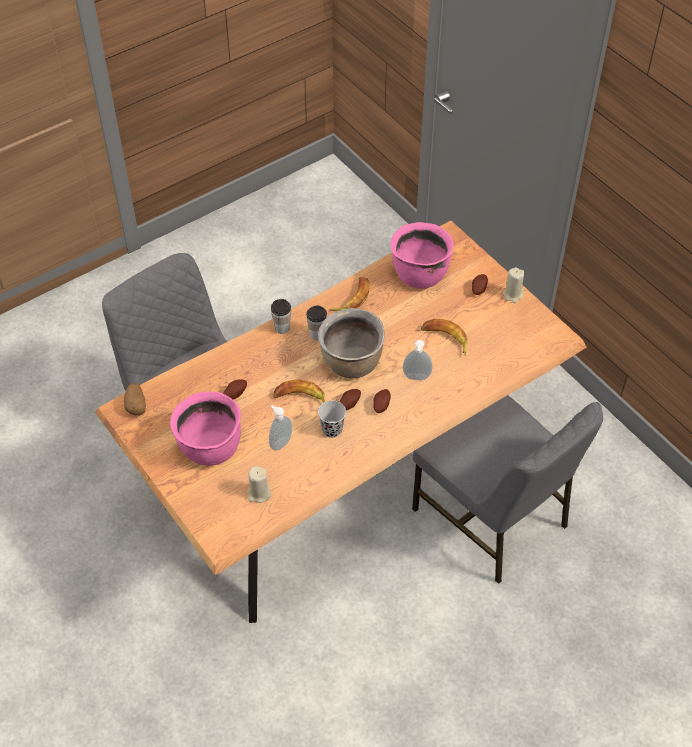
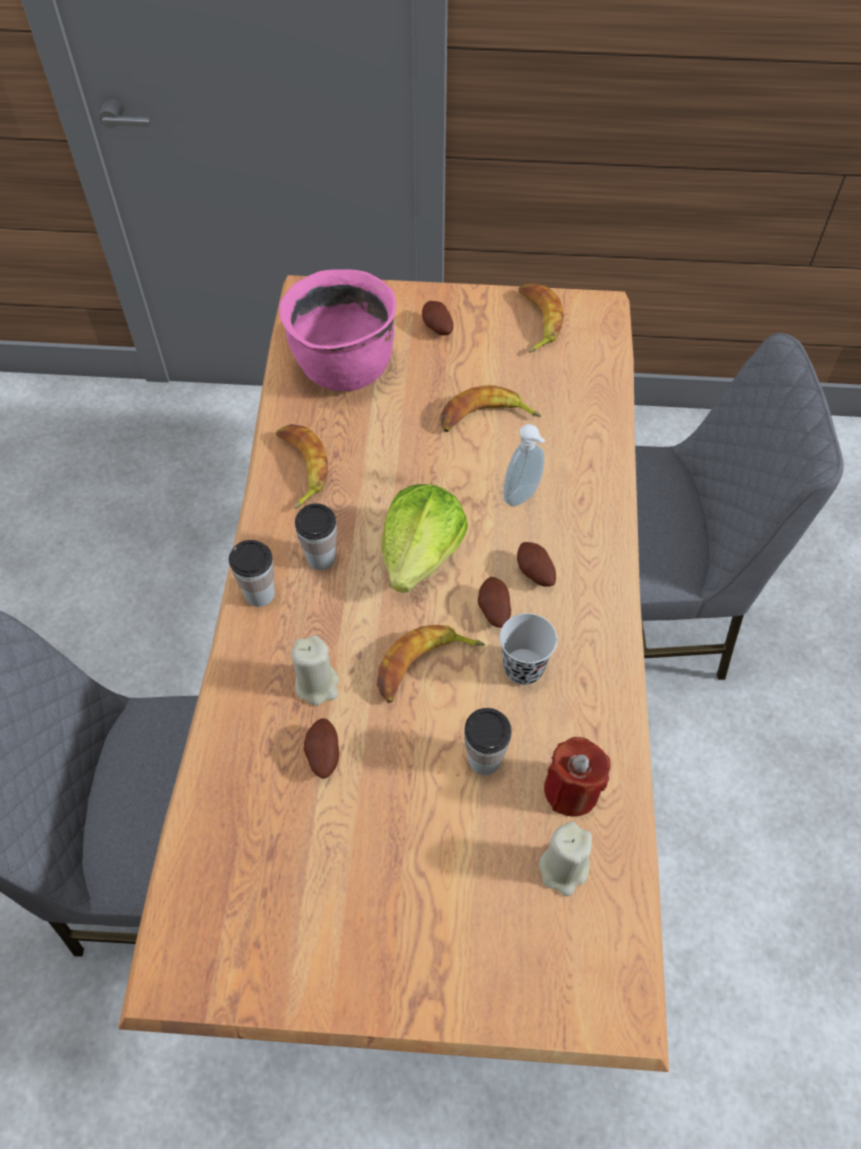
camera: 50 degrees left, 5 degrees up
potato [124,383,146,416] -> none
pink cooking pot [170,392,241,466] -> none
soap dispenser [269,405,292,451] -> cup [464,708,512,775]
brown cooking pot [318,308,385,378] -> lettuce [382,484,468,593]
beige candle [503,267,524,303] -> beige candle moved to [292,635,339,706]
none -> banana [518,283,564,353]
none -> red candle [544,737,611,817]

